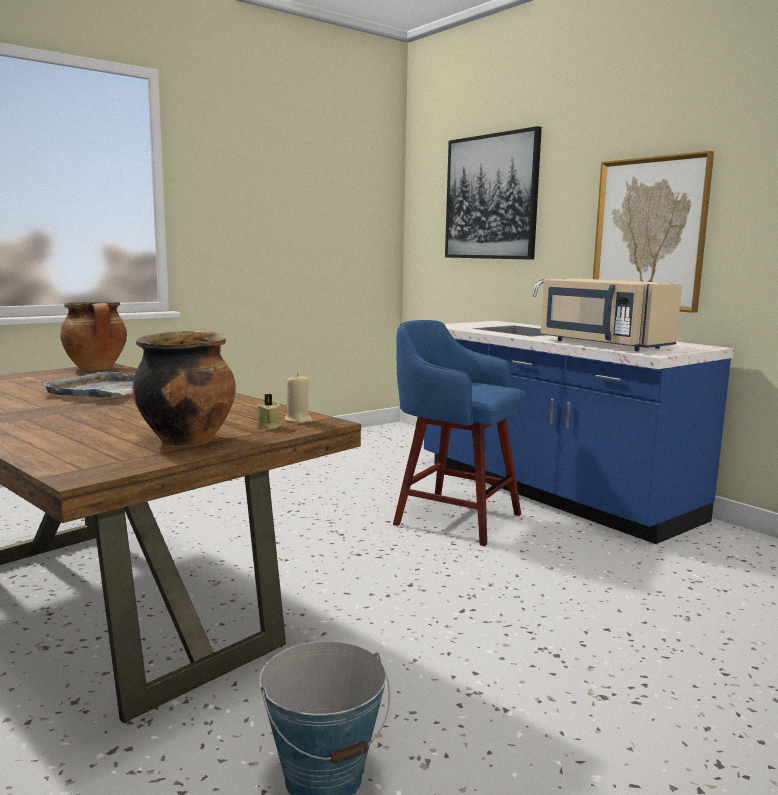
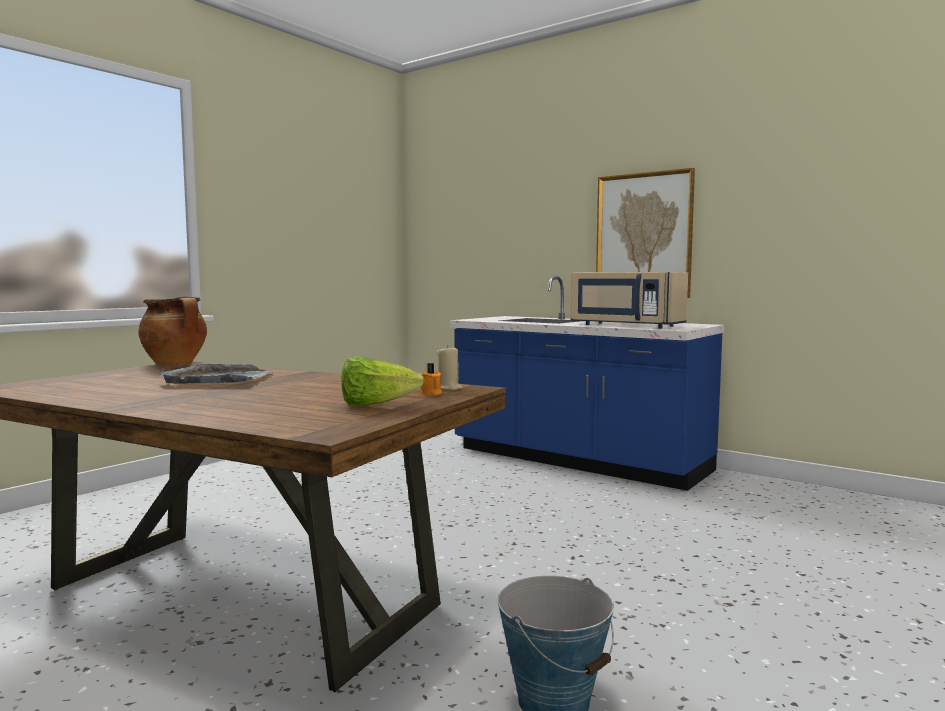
camera: 15 degrees left, 5 degrees down
cooking pot [132,330,236,447] -> lettuce [342,356,425,407]
beige candle [256,394,282,430] -> orange candle [420,363,442,395]
blue stool [393,320,527,546] -> none
picture [445,126,542,260] -> none

